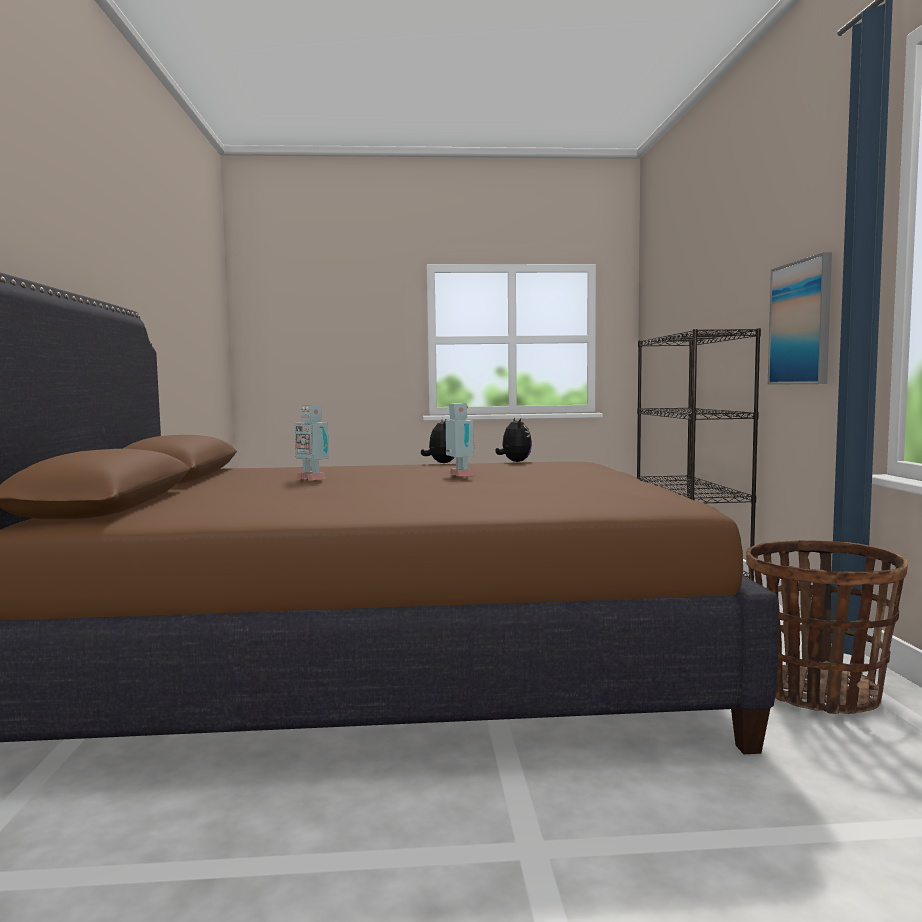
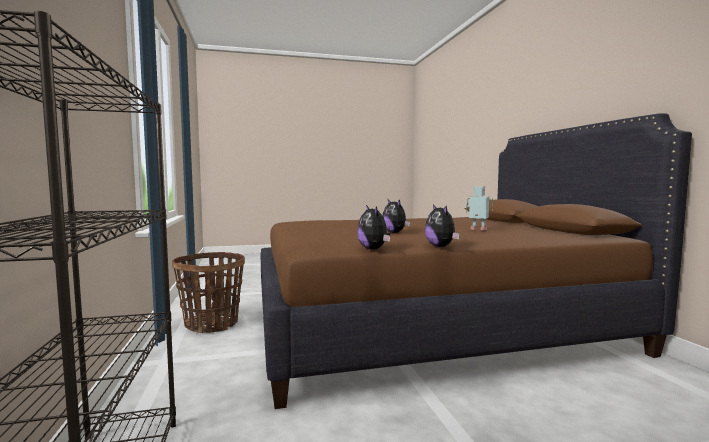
camera: 170 degrees right, 0 degrees up
toy robot [446,403,475,476] -> plush toy [383,199,410,233]
picture [768,252,832,385] -> none

